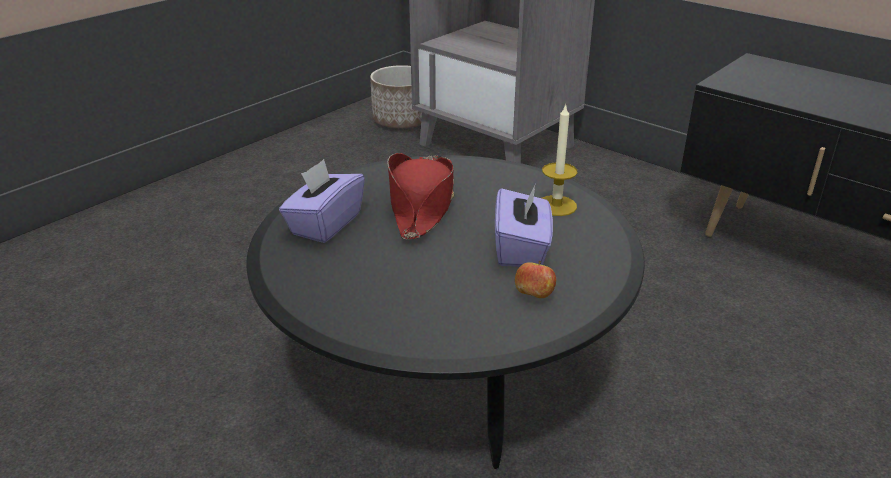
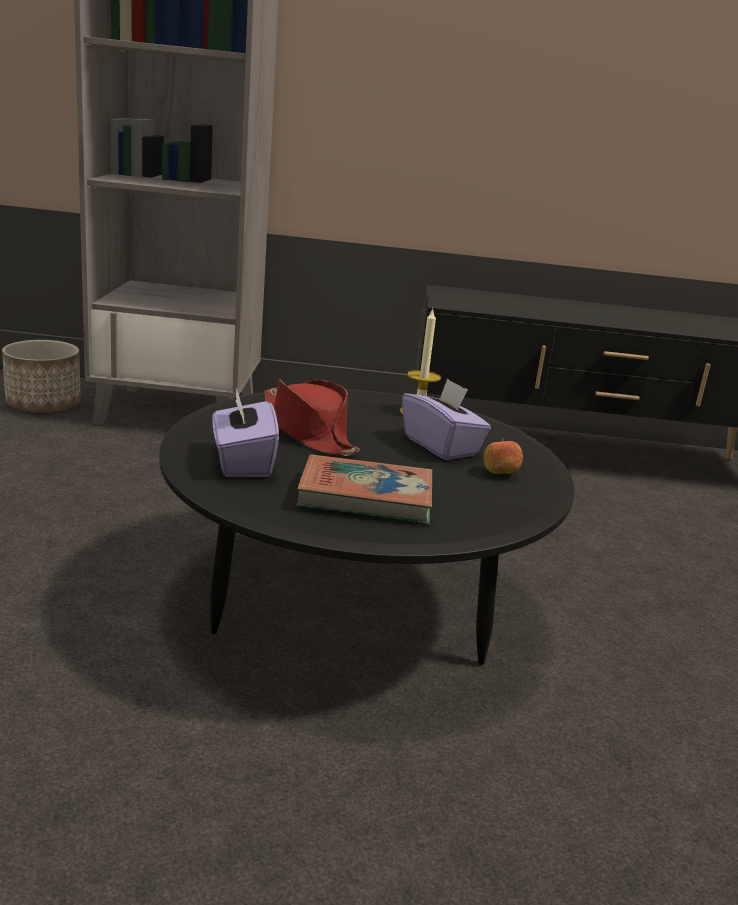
camera: 40 degrees left, 10 degrees down
none -> book [297,454,432,524]

